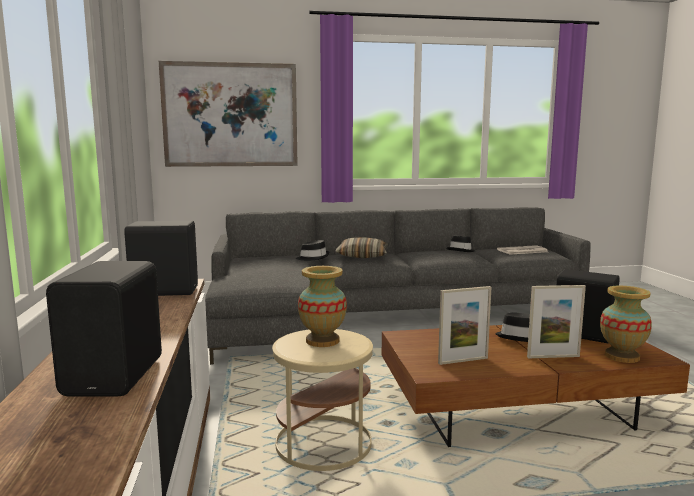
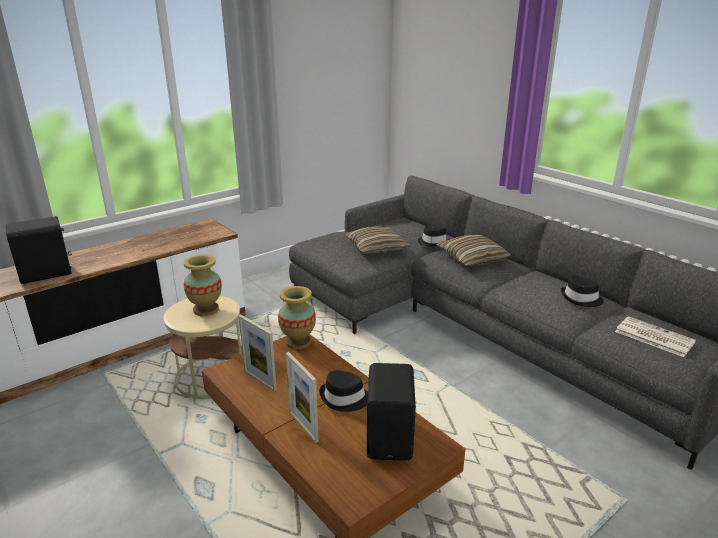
camera: 60 degrees right, 15 degrees up
black speaker [124,221,198,296] -> none
picture [159,61,298,167] -> none
vase [600,286,652,363] -> vase moved to [278,286,316,349]
none -> pillow [345,226,410,254]

